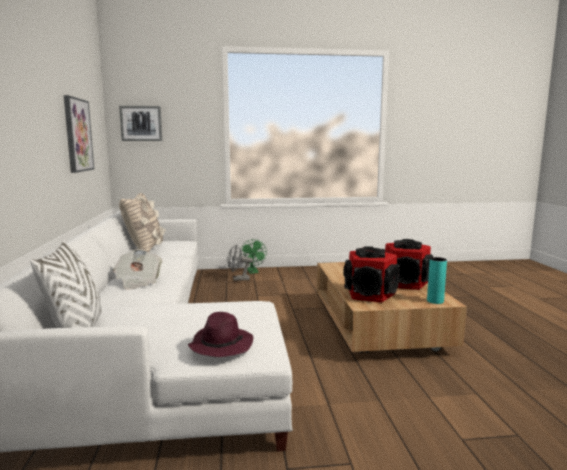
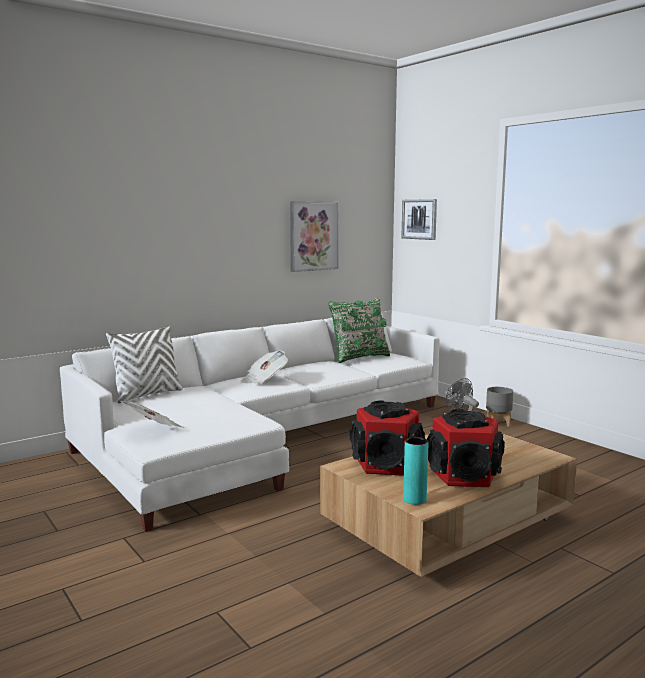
camera: 60 degrees right, 0 degrees up
beige pillow [119,193,165,252] -> green pillow [328,298,390,363]
purple hat [188,312,253,357] -> newspaper [119,401,186,428]
green fan [241,239,267,274] -> grey planter [486,387,513,427]

